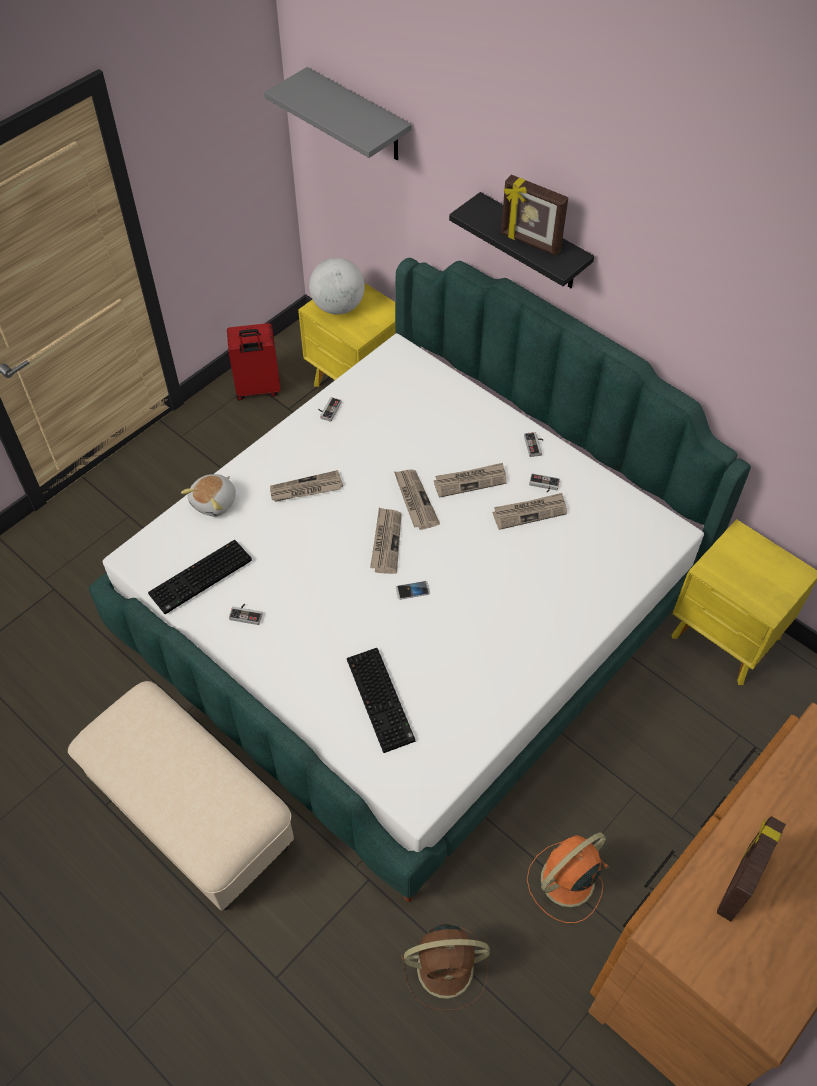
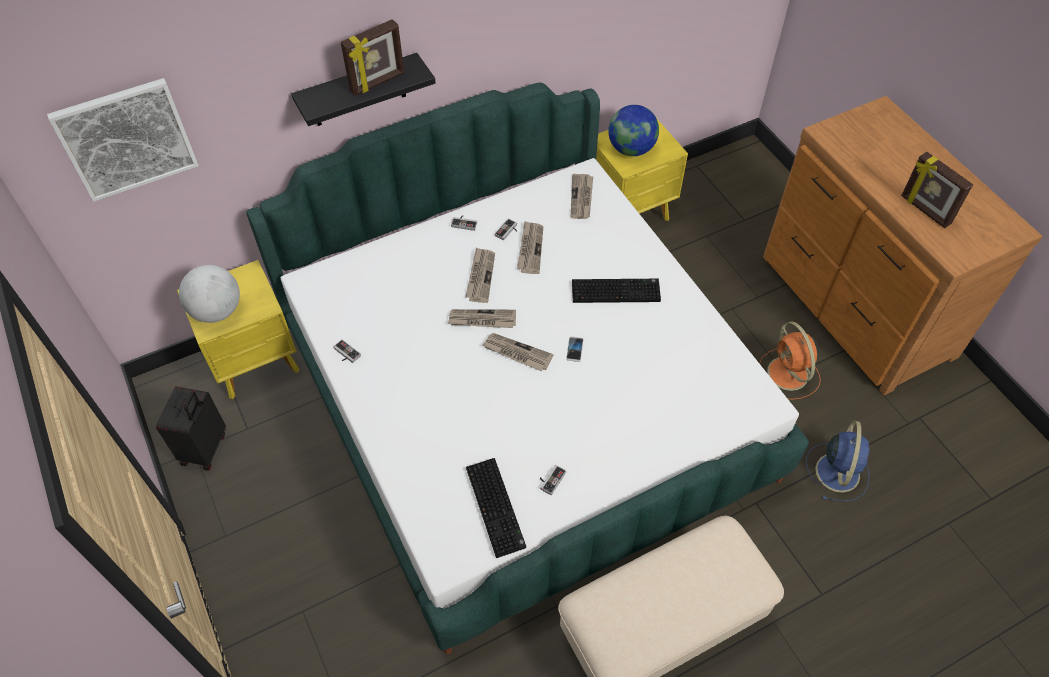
camera: 70 degrees left, 0 degrees up
plush toy [181,474,236,517] -> none
red suitcase [227,323,280,401] -> black suitcase [156,387,226,471]
grey shelf [264,67,412,160] -> picture [47,78,199,202]
newspaper [270,470,343,502] -> newspaper moved to [571,174,593,219]
keyboard [347,648,415,753] -> keyboard moved to [572,279,661,303]
brown fan [401,924,490,1011] -> blue fan [806,420,870,501]
none -> globe [608,105,659,156]

